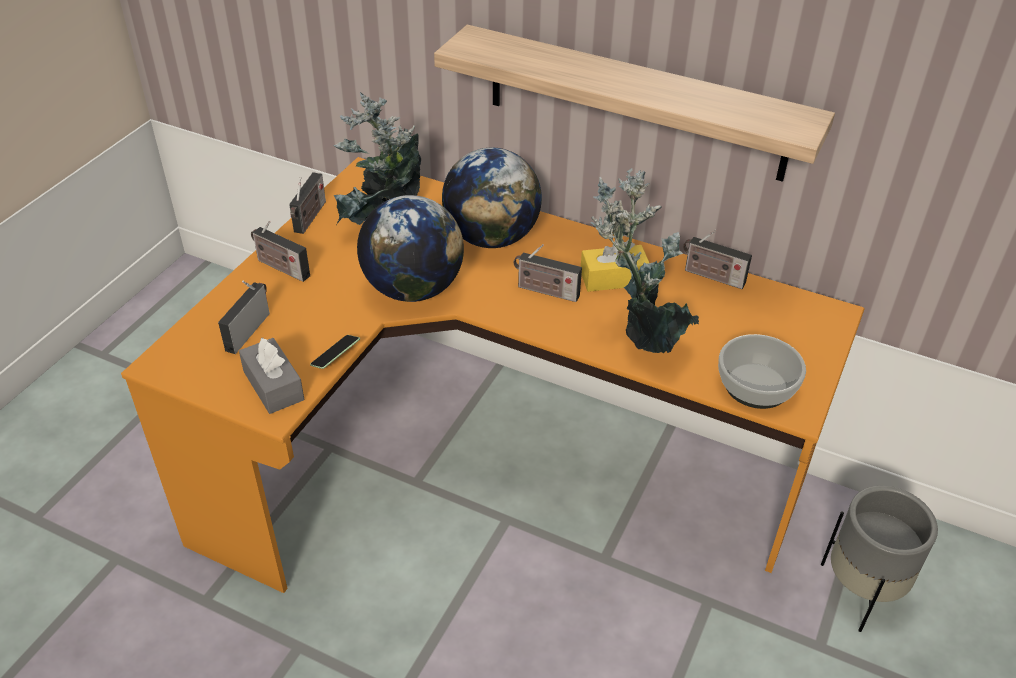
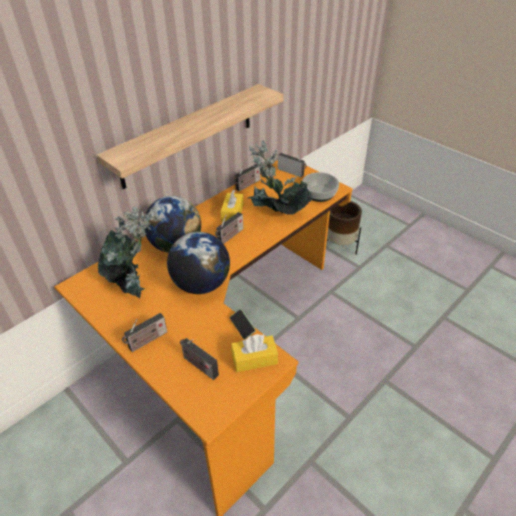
camera: 70 degrees left, 0 degrees up
grey tissue box [239,338,304,414] -> yellow tissue box [231,334,278,372]
radio [289,172,326,234] -> radio moved to [278,151,307,177]
grey planter [821,486,938,632] -> brown planter [327,201,362,255]

